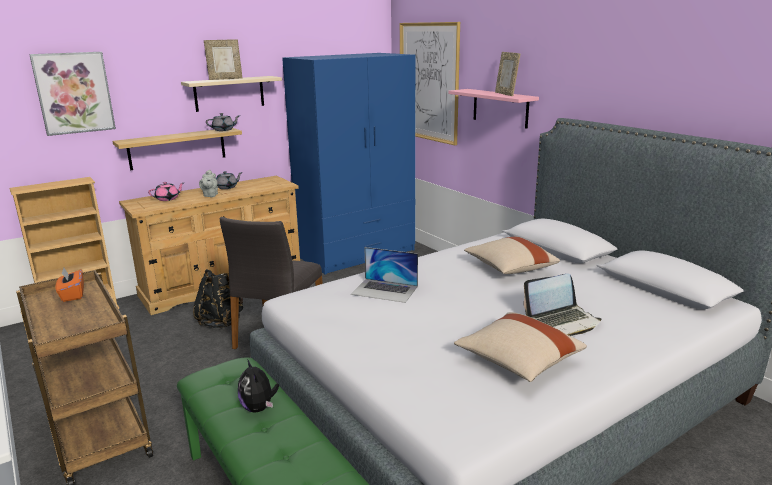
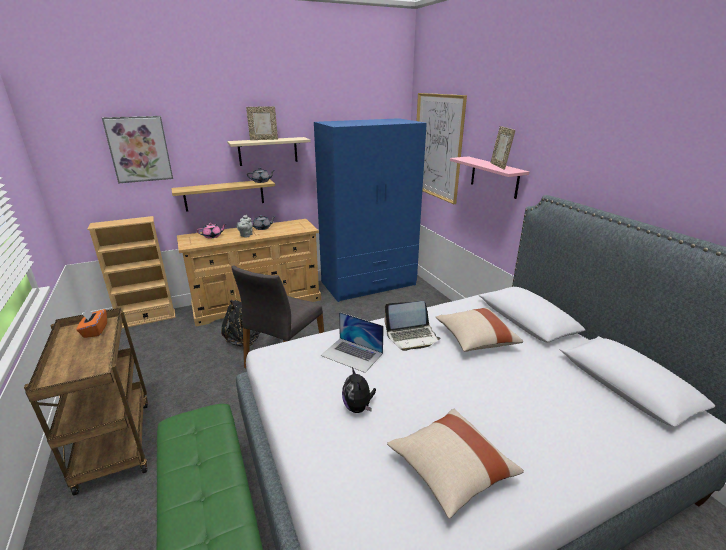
camera: 10 degrees right, 5 degrees up
plush toy [238,359,279,413] -> plush toy moved to [342,367,376,413]
laptop [524,274,602,336] -> laptop moved to [384,301,440,351]

